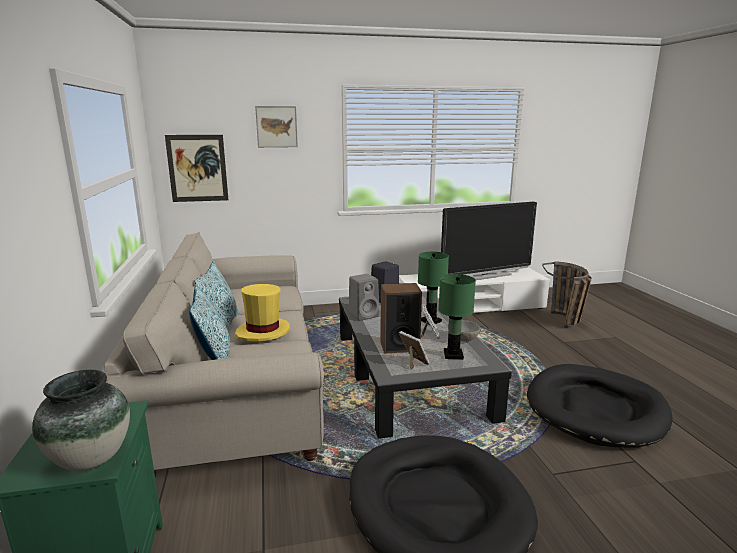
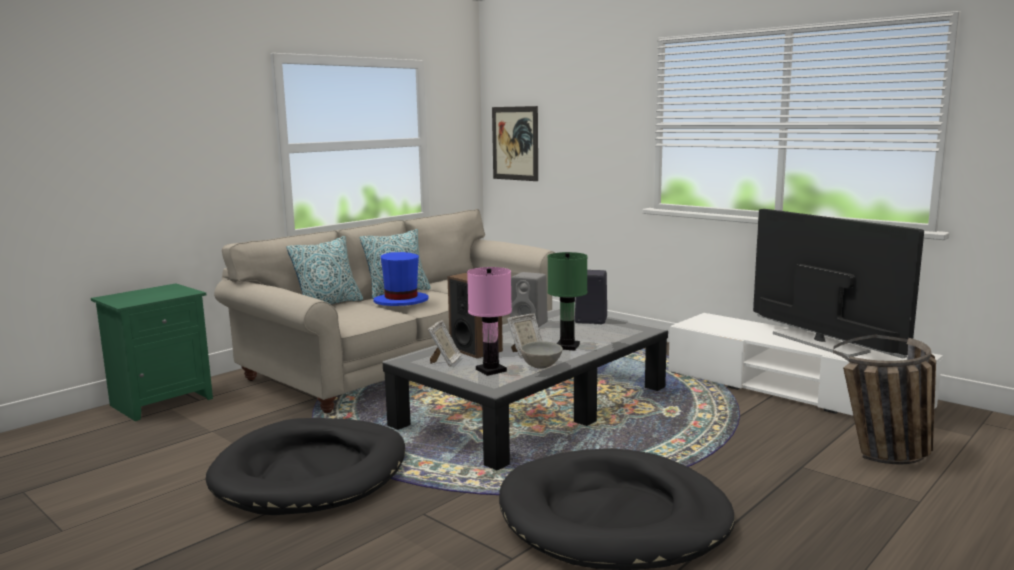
camera: 55 degrees right, 5 degrees down
vase [32,370,130,471] -> none
yellow hat [235,284,290,341] -> blue hat [373,252,428,306]
picture [255,106,298,148] -> none
green table lamp [438,274,476,359] -> pink table lamp [467,267,512,376]
television [441,202,537,280] -> television turned 150 degrees counterclockwise [753,209,924,358]

